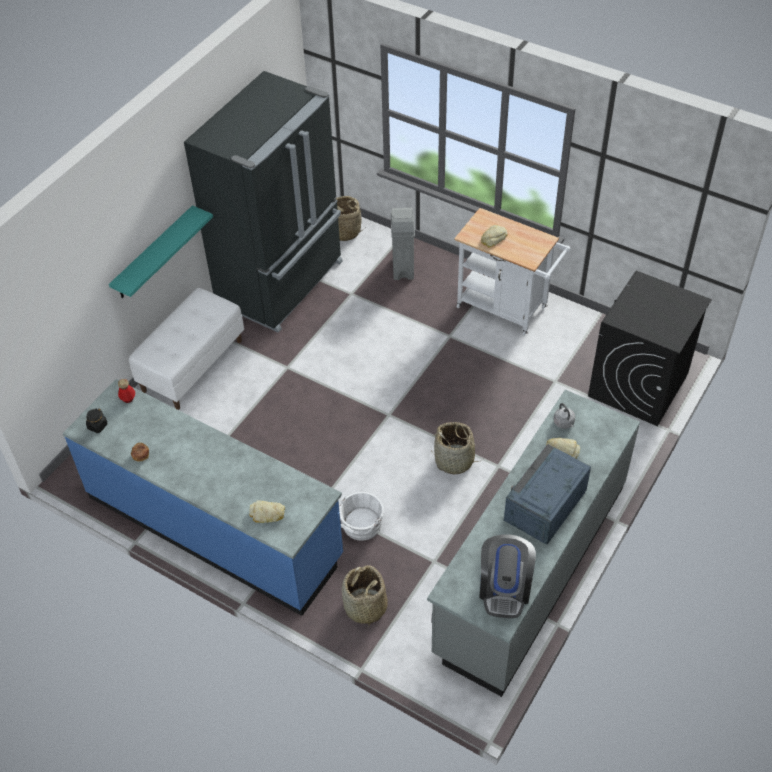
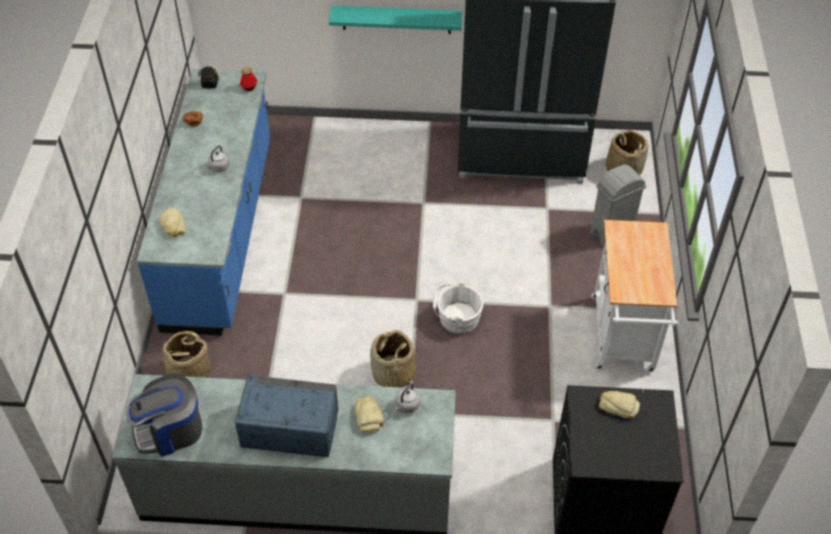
camera: 60 degrees right, 0 degrees up
white bench [129,288,244,410] -> none
white bucket [339,491,384,541] -> white bucket moved to [433,282,484,334]
bread [481,225,508,248] -> bread moved to [599,391,640,418]
none -> grey kettle [206,145,230,172]

